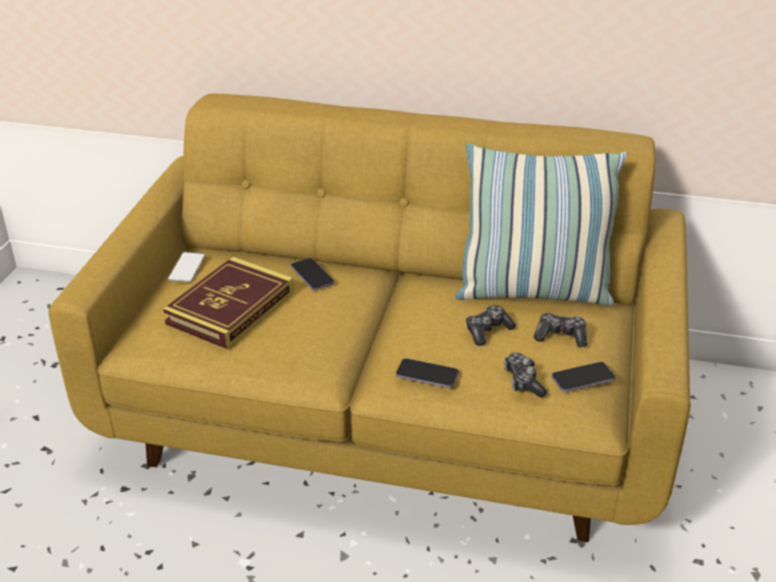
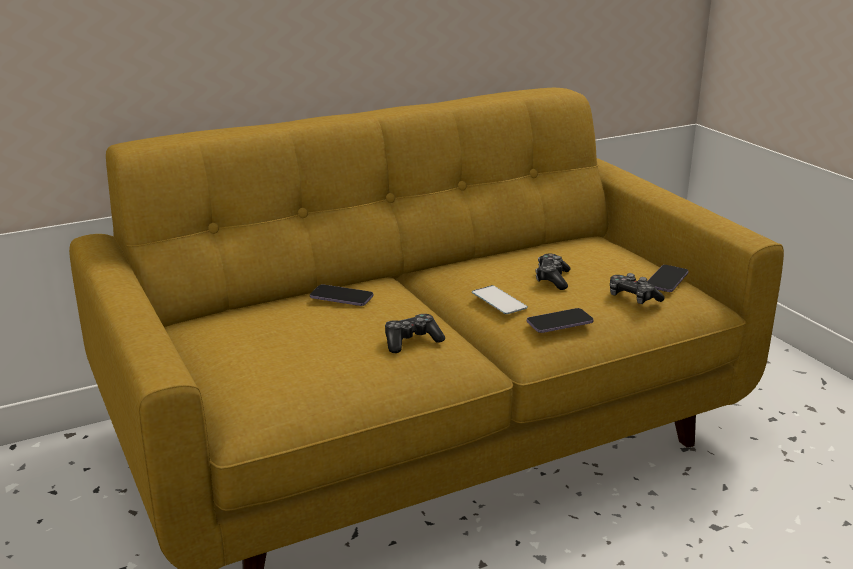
camera: 40 degrees left, 10 degrees down
book [163,257,294,349] -> none
phone [168,252,205,282] -> phone moved to [472,285,528,314]
pillow [455,143,627,305] -> none
game controller [534,313,587,347] -> game controller moved to [385,314,445,353]

